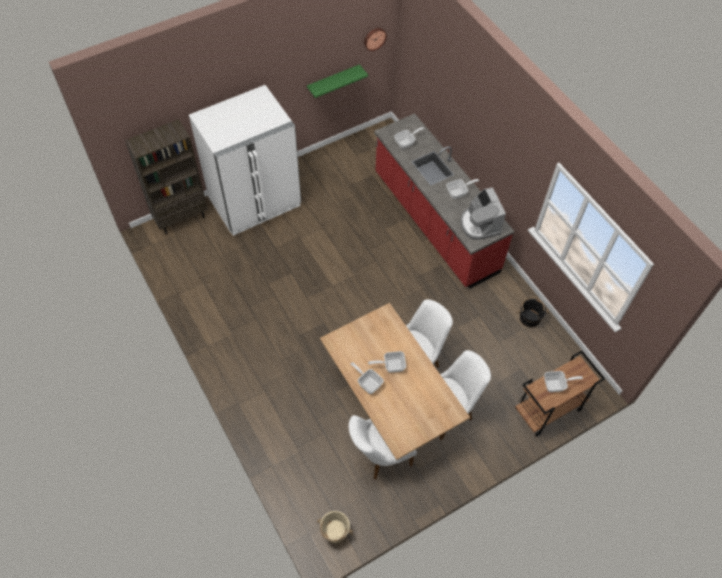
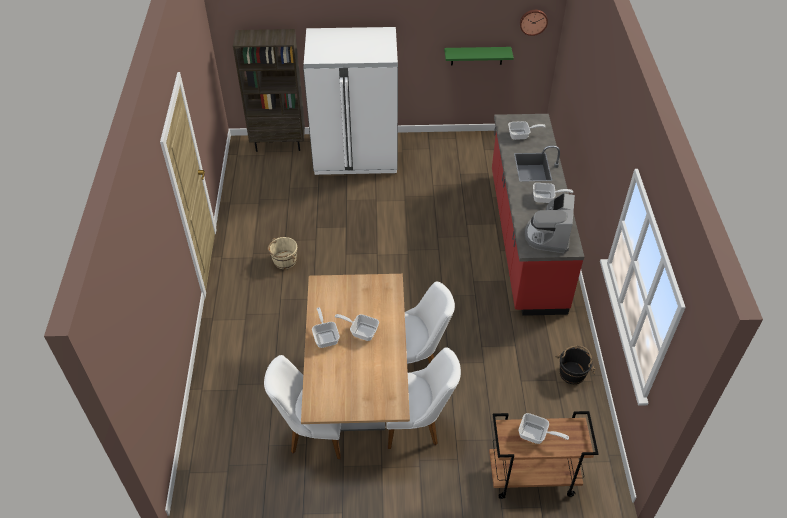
camera: 30 degrees right, 10 degrees down
beige bucket [317,511,353,543] -> beige bucket moved to [268,237,297,269]

